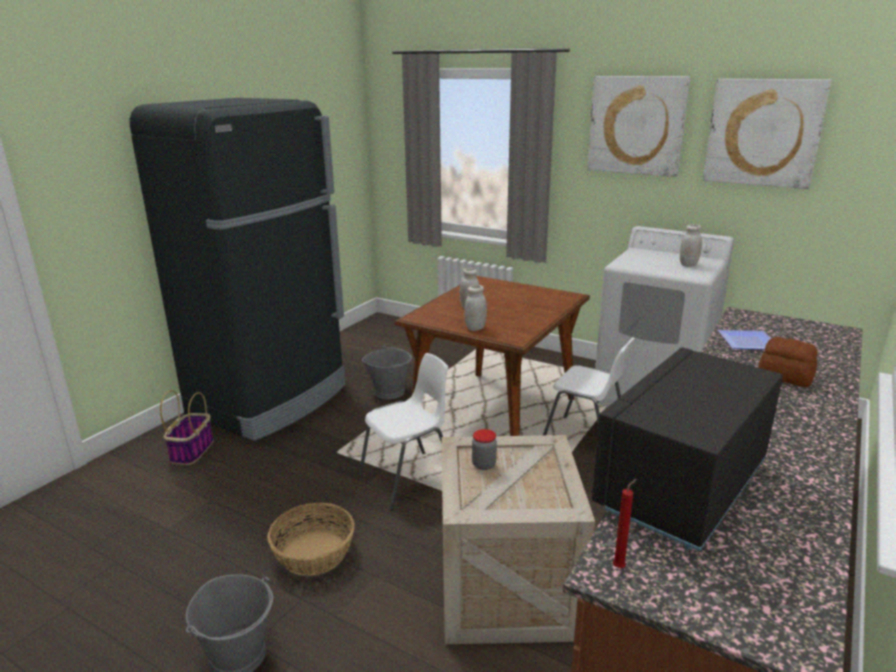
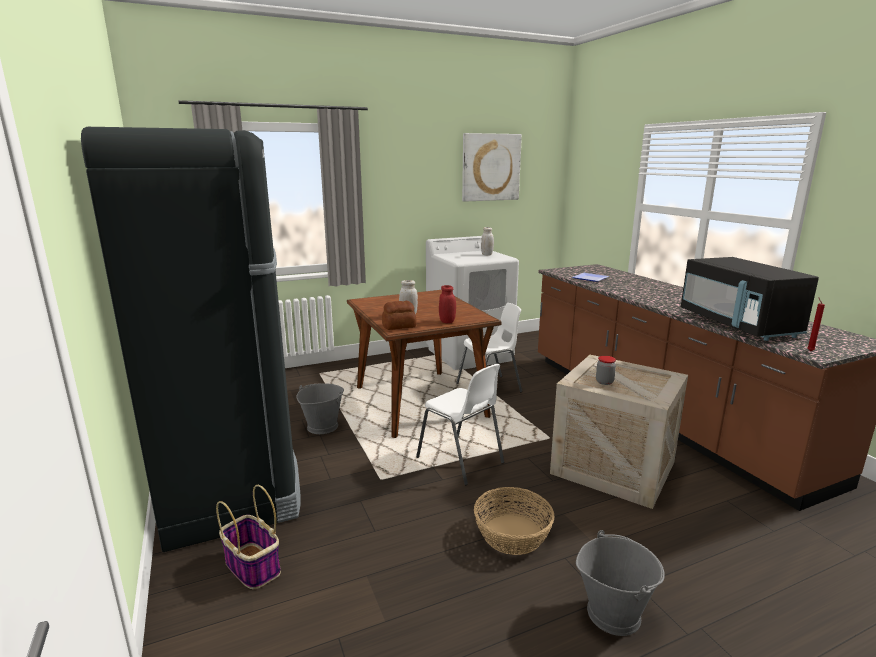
camera: 55 degrees left, 5 degrees down
white chair [358,353,448,511] -> white chair turned 135 degrees clockwise [416,364,504,485]
white jar [465,285,487,331] -> red jar [439,285,456,323]
picture [587,76,690,177] -> none
bread [758,337,817,387] -> bread moved to [382,301,416,330]

